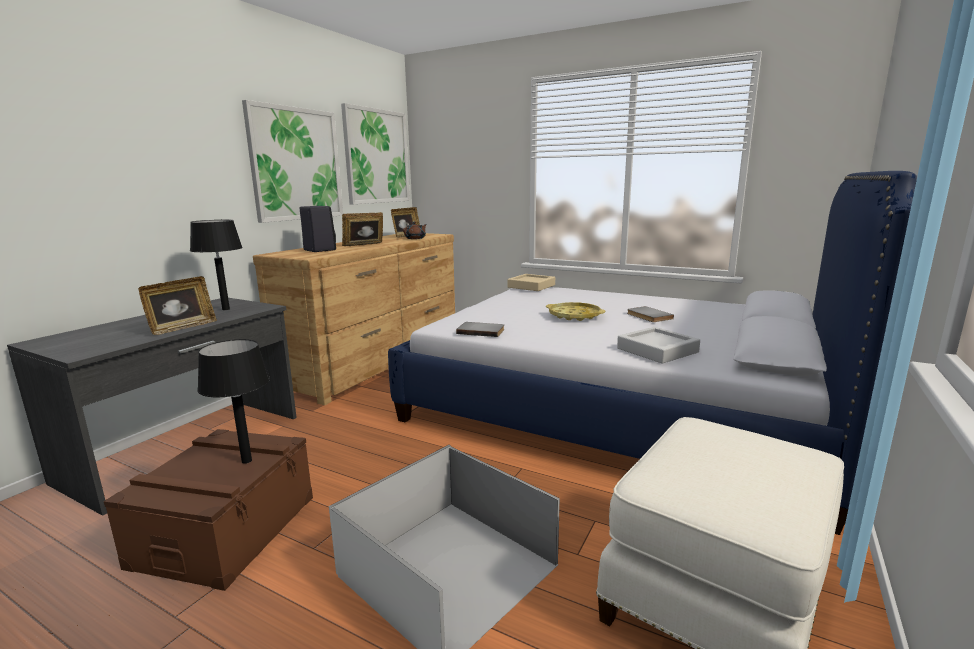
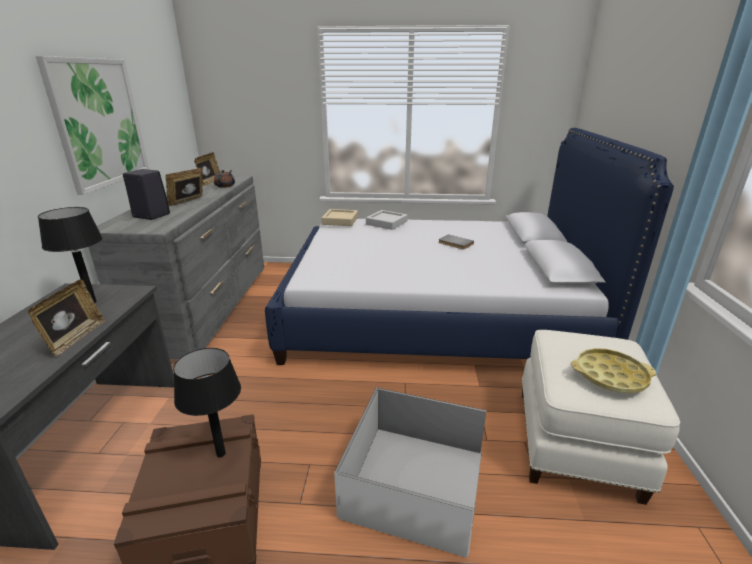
camera: 25 degrees left, 10 degrees up
brown dresser [253,233,455,405] -> grey dresser [89,176,264,359]
picture [341,103,410,204] -> none
grey book [456,322,504,337] -> none
yellow tray [546,302,605,321] -> yellow tray moved to [571,348,656,393]
grey tray [617,327,700,364] -> grey tray moved to [366,210,408,230]

